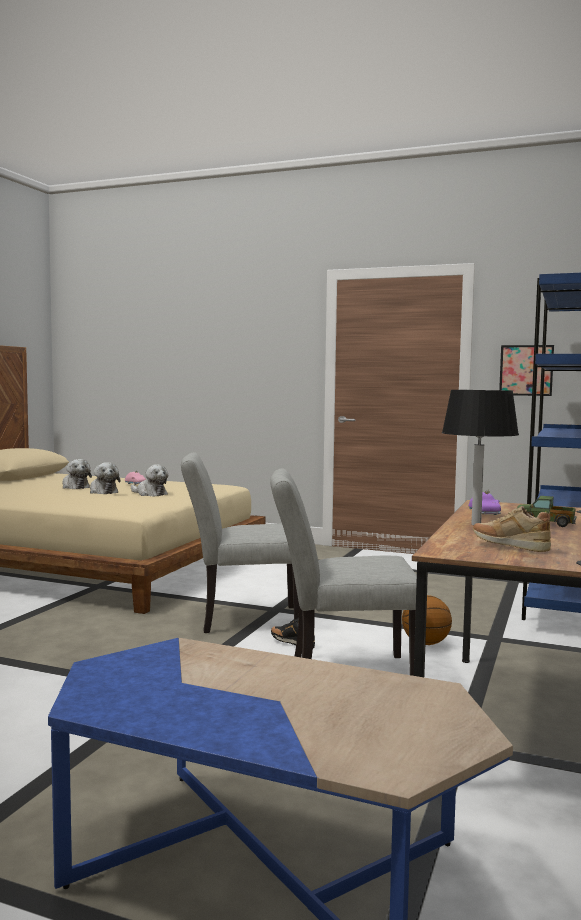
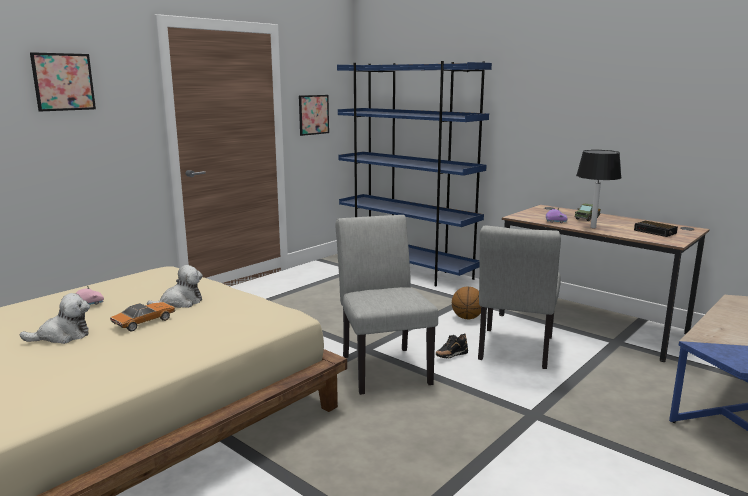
camera: 70 degrees left, 10 degrees up
plush toy [90,462,120,494] -> toy car [110,302,175,331]
grey chair [181,452,299,633] -> grey chair turned 150 degrees clockwise [336,215,438,395]
beige shoe [473,506,551,552] -> alarm clock [634,221,678,237]
none -> picture [30,52,96,111]

